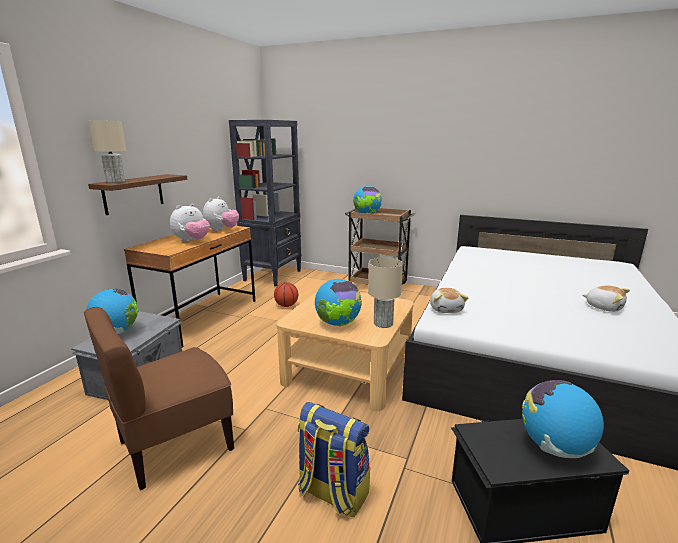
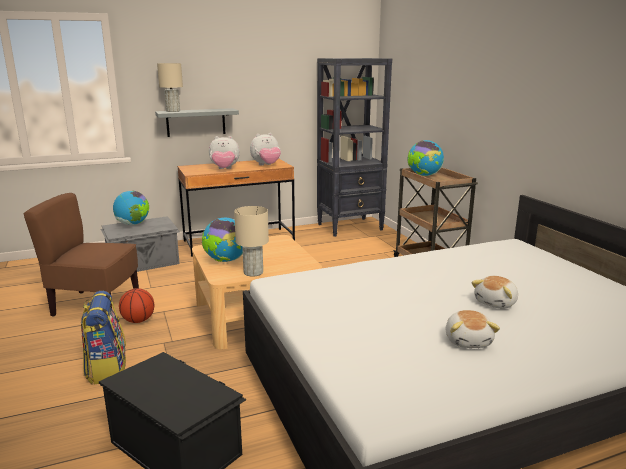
camera: 45 degrees right, 0 degrees up
brown shelf [88,174,187,215] -> grey shelf [155,108,239,137]
basketball [274,282,298,307] -> basketball moved to [119,288,154,323]
plush toy [430,288,468,313] -> plush toy moved to [472,276,518,309]
globe [522,380,604,458] -> none

